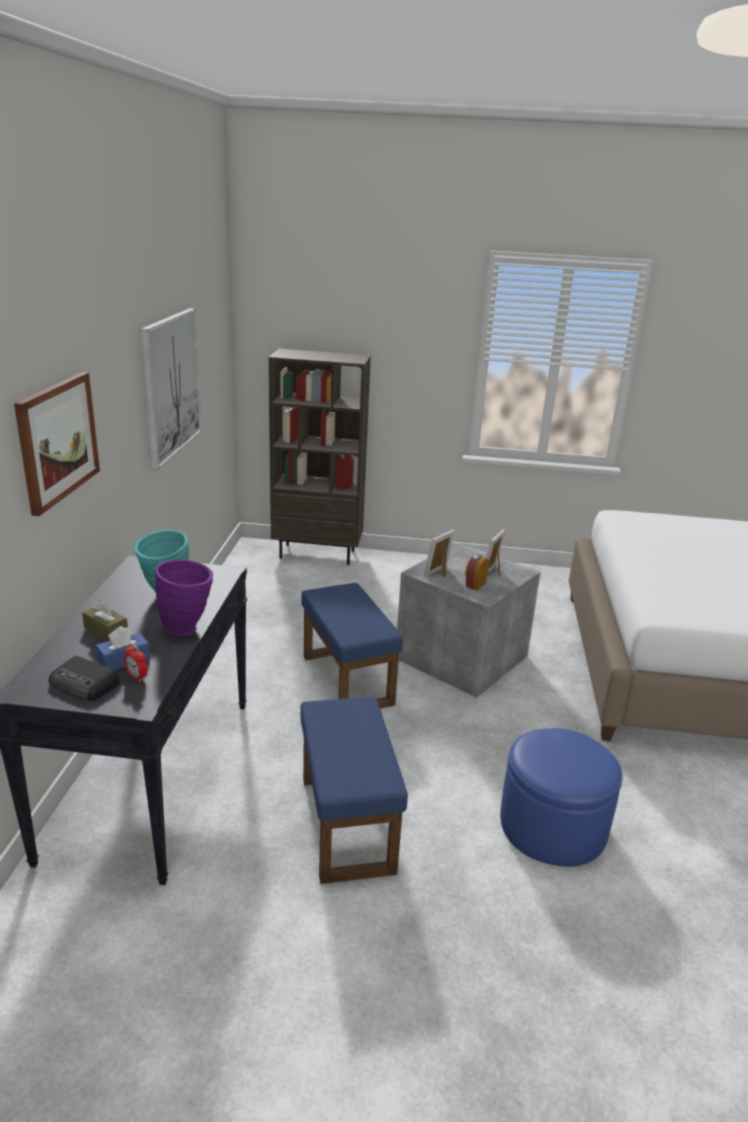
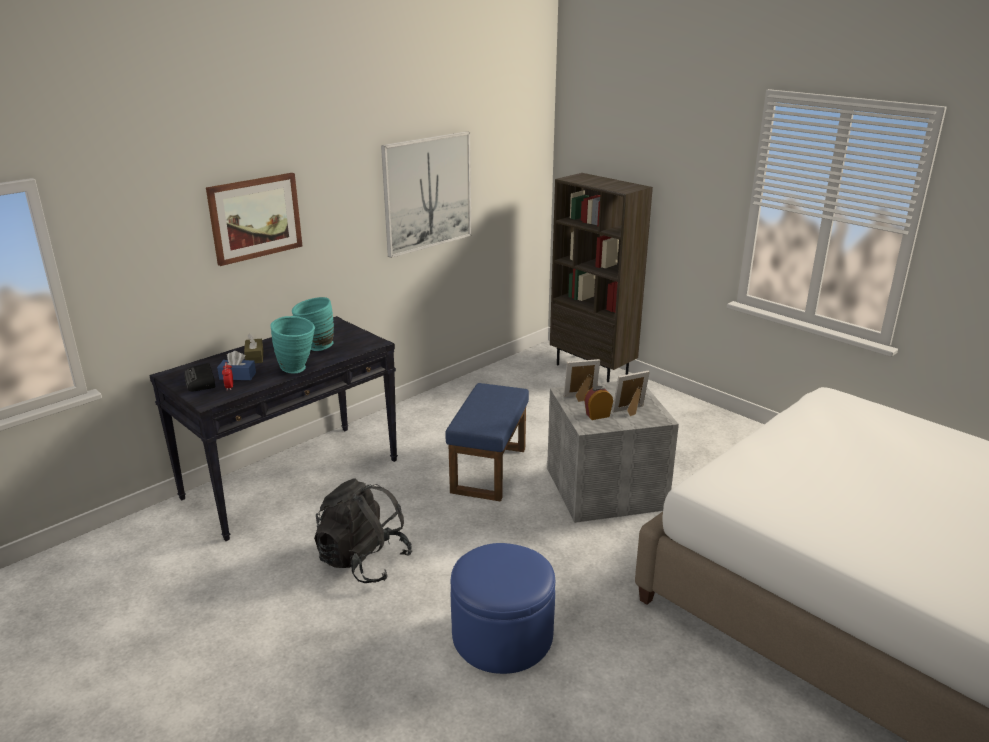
camera: 40 degrees right, 0 degrees up
purple vase [155,559,213,635] -> turquoise vase [270,316,315,374]
blue ottoman [300,696,408,884] -> black backpack [314,478,412,583]

